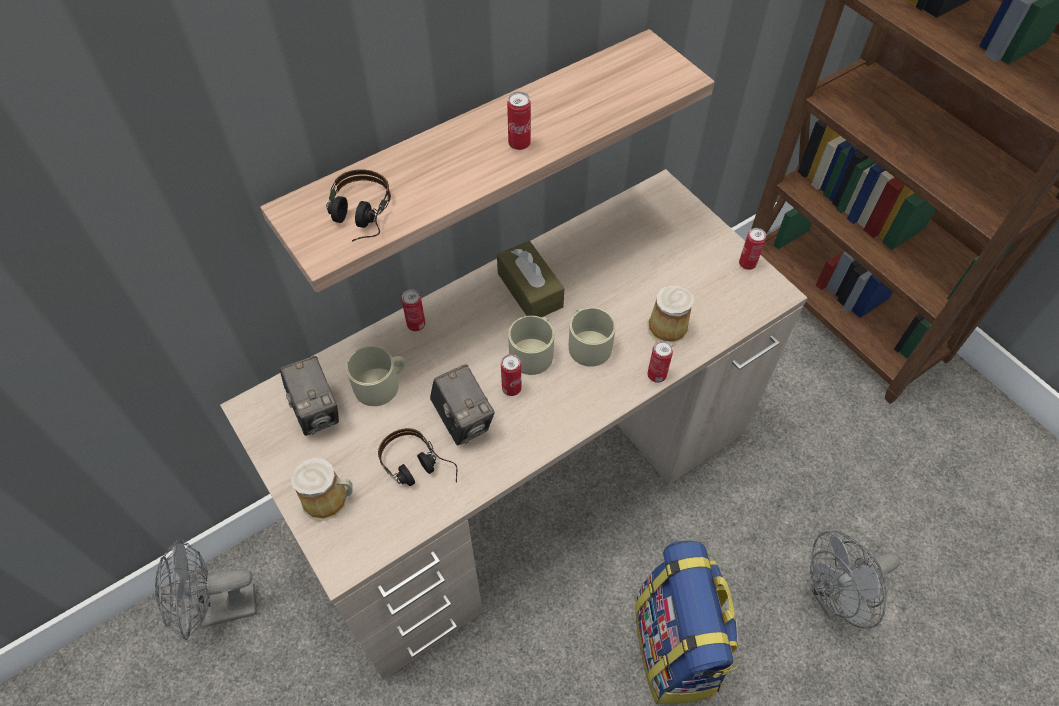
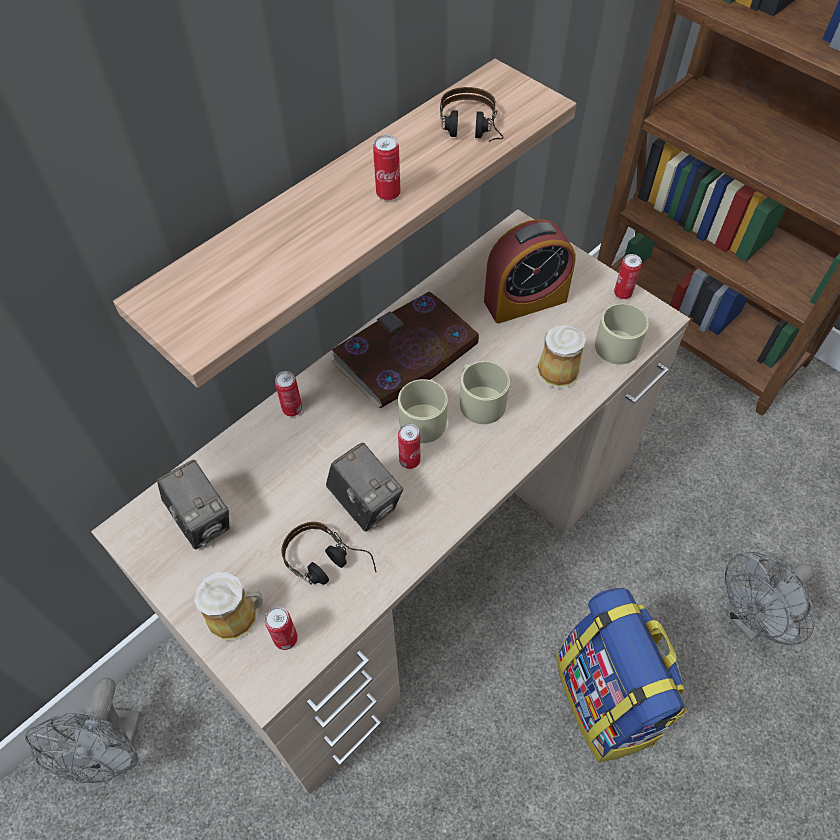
camera: 10 degrees left, 0 degrees up
grey fan [155,538,257,640] -> grey fan turned 60 degrees counterclockwise [25,678,142,783]
headphones [326,169,391,241] -> headphones moved to [440,87,504,142]
beige mug [346,346,406,406] -> beige mug moved to [595,304,649,364]
brown tissue box [497,241,565,317] -> book [331,291,480,408]
can [647,341,673,383] -> can moved to [265,606,298,650]
none -> alarm clock [484,219,576,324]

